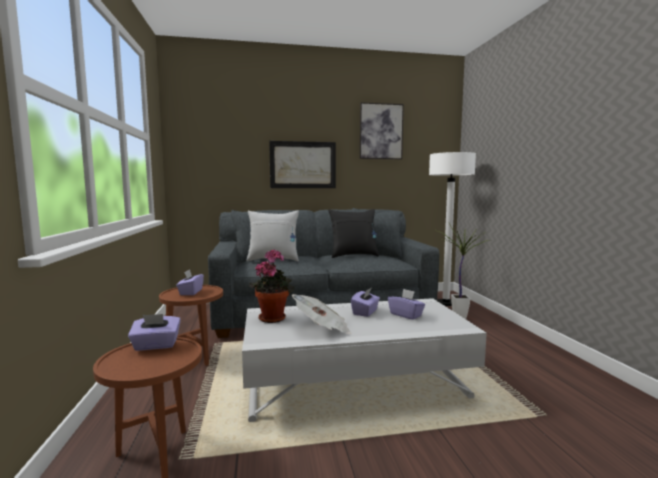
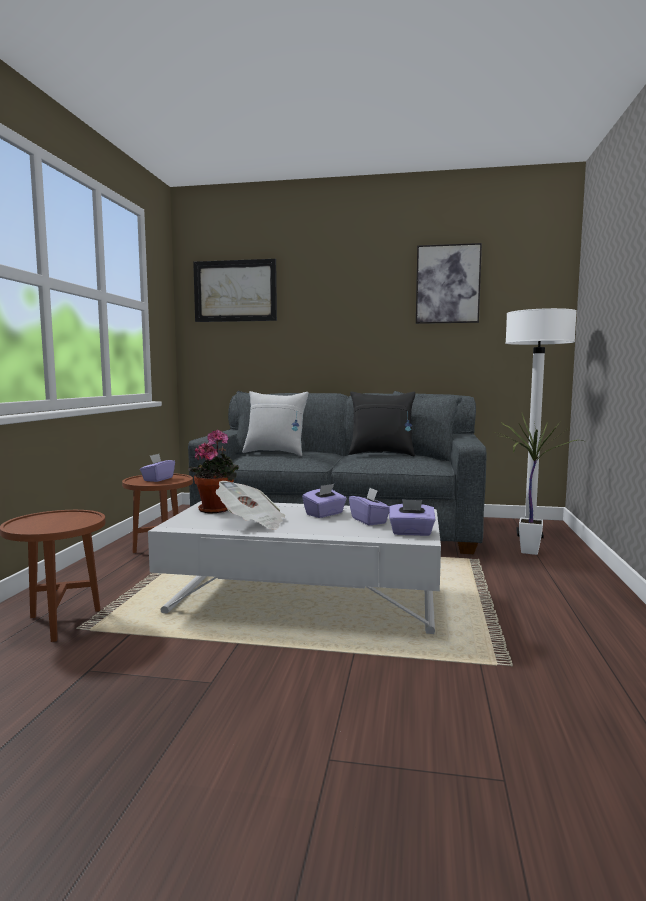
camera: 20 degrees right, 0 degrees up
purple tissue box [128,314,181,351] -> purple tissue box moved to [389,499,435,536]
picture [269,141,336,188] -> picture moved to [193,259,277,322]

